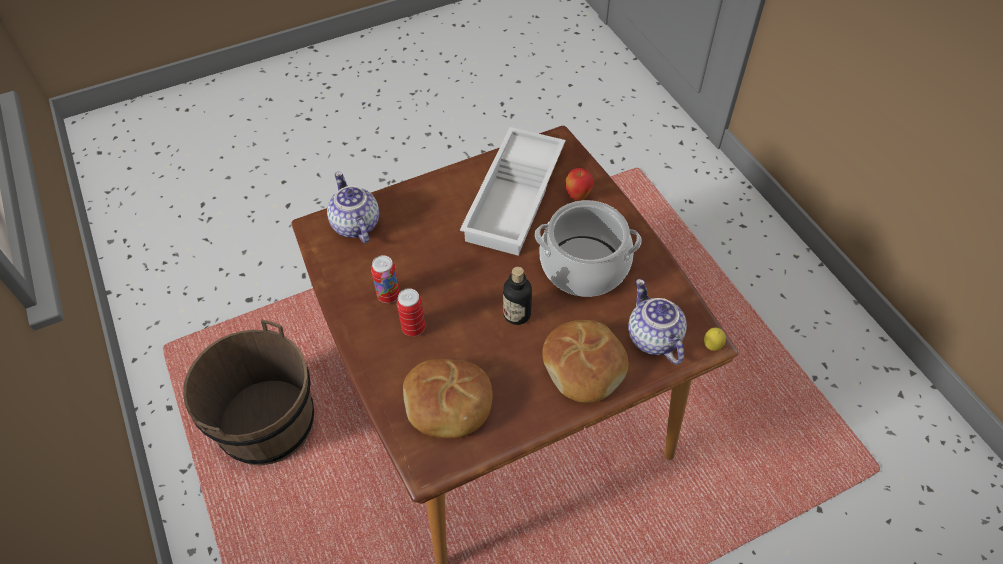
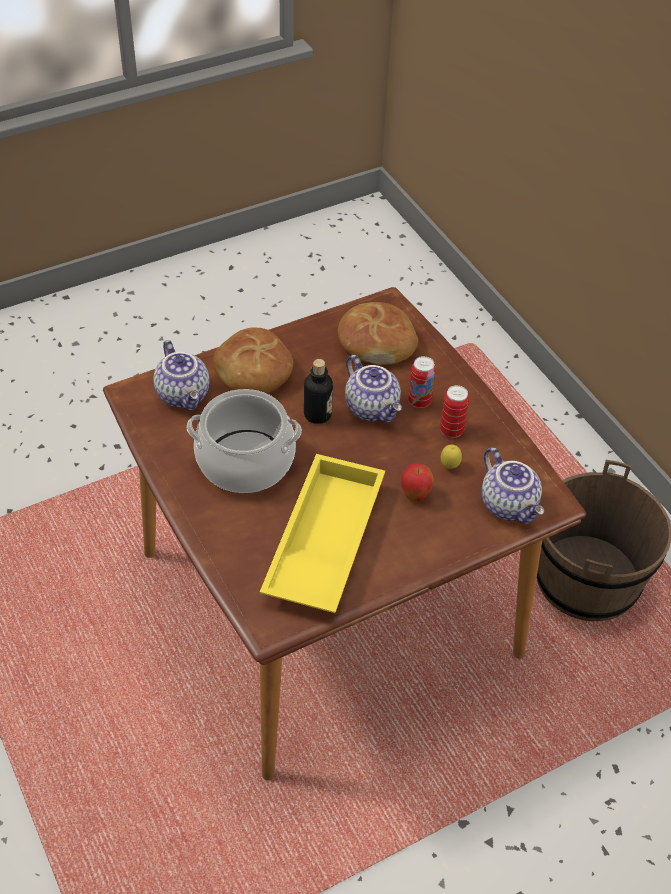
camera: 175 degrees right, 5 degrees down
white tray [460,127,565,255] -> yellow tray [260,454,385,613]
apple [566,168,593,200] -> apple moved to [401,463,434,501]
lemon [704,327,726,351] -> lemon moved to [441,445,462,469]
none -> teapot [345,355,402,423]

